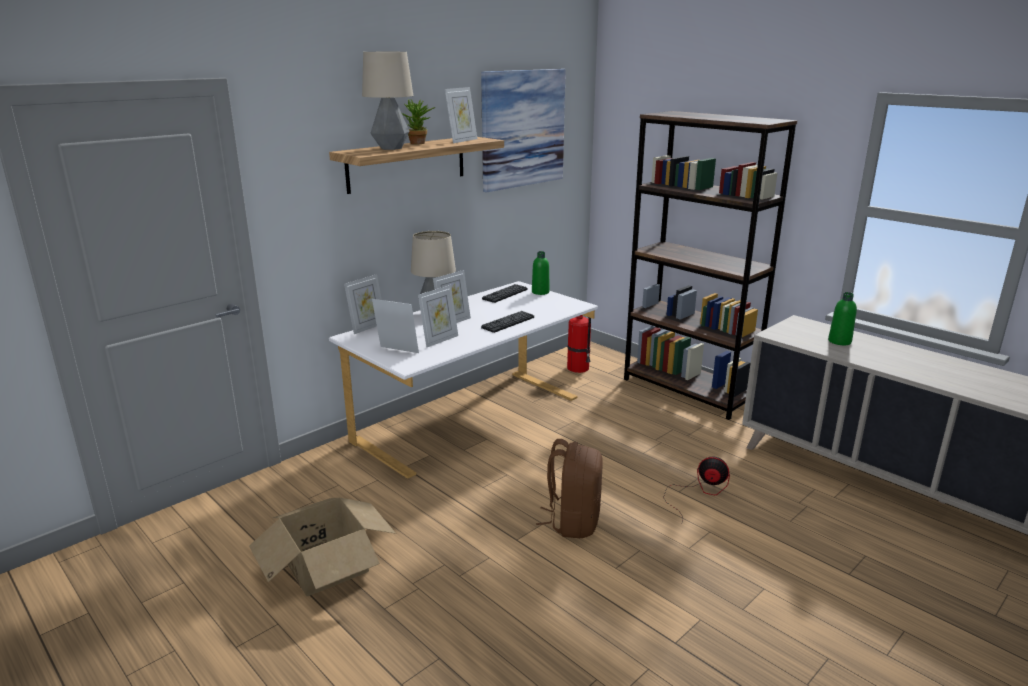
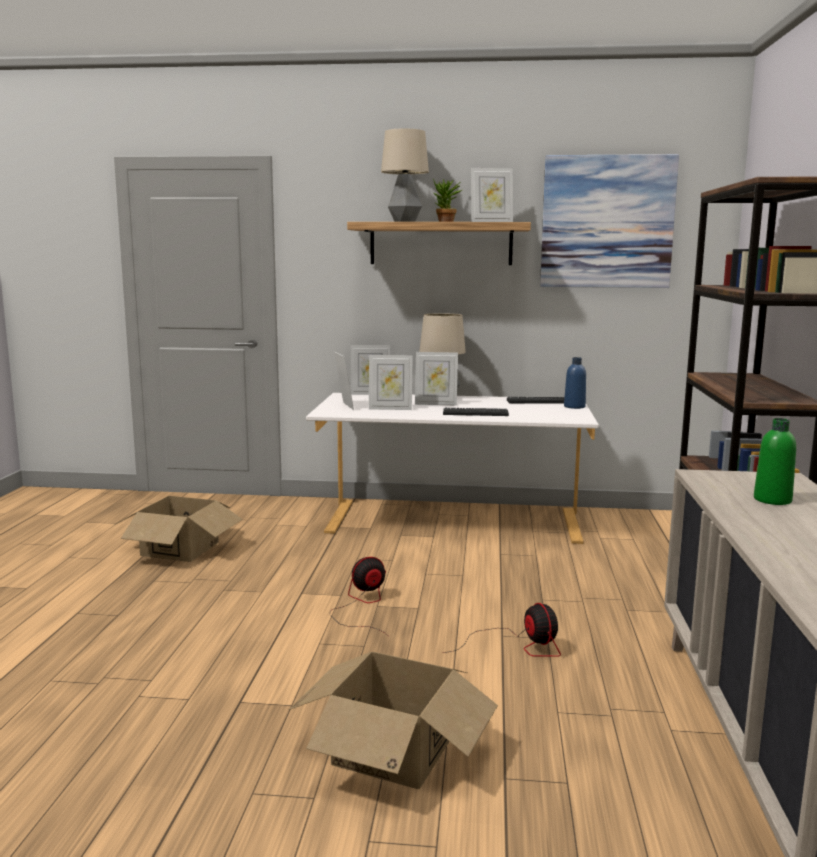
camera: 50 degrees right, 10 degrees down
green bottle [532,251,550,295] -> blue bottle [564,357,586,409]
brown backpack [536,439,603,538] -> fan [330,557,388,636]
fire extinguisher [567,315,591,373] -> none
none -> cardboard box [289,651,498,789]

